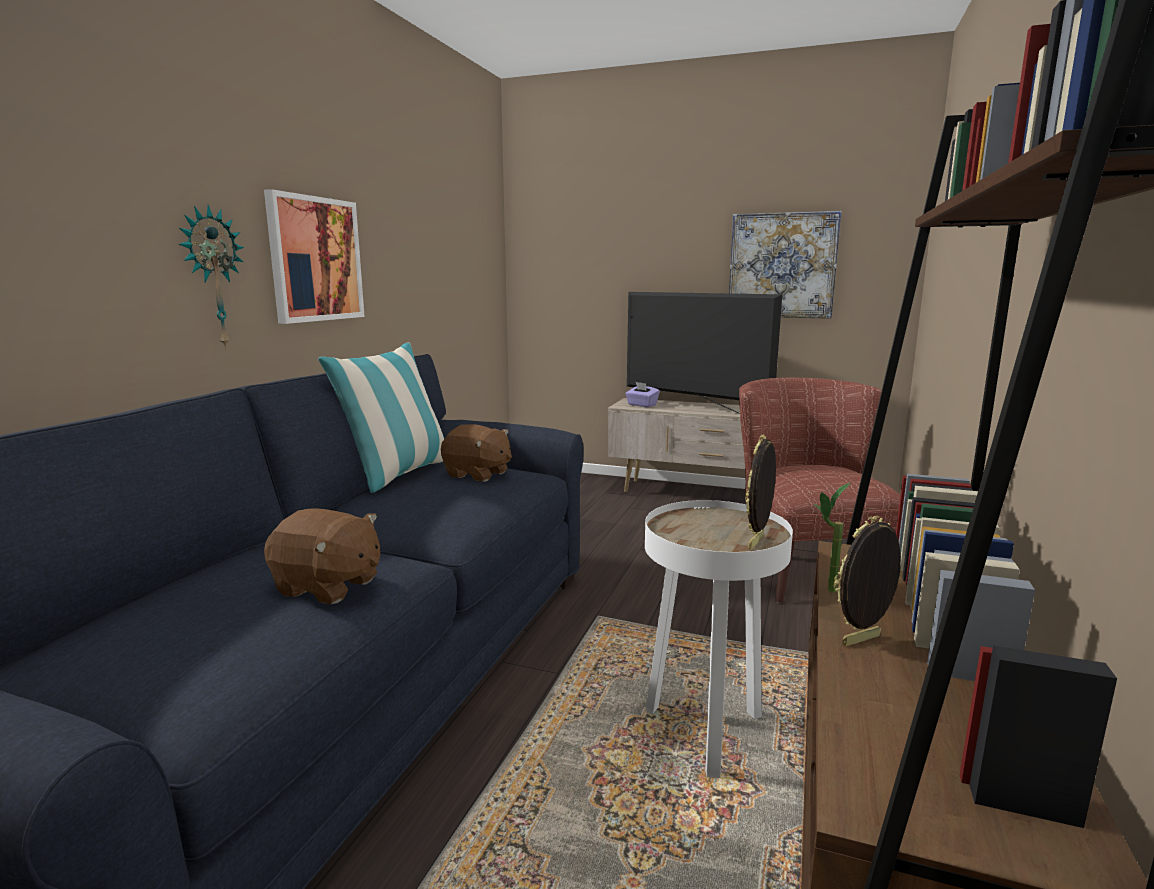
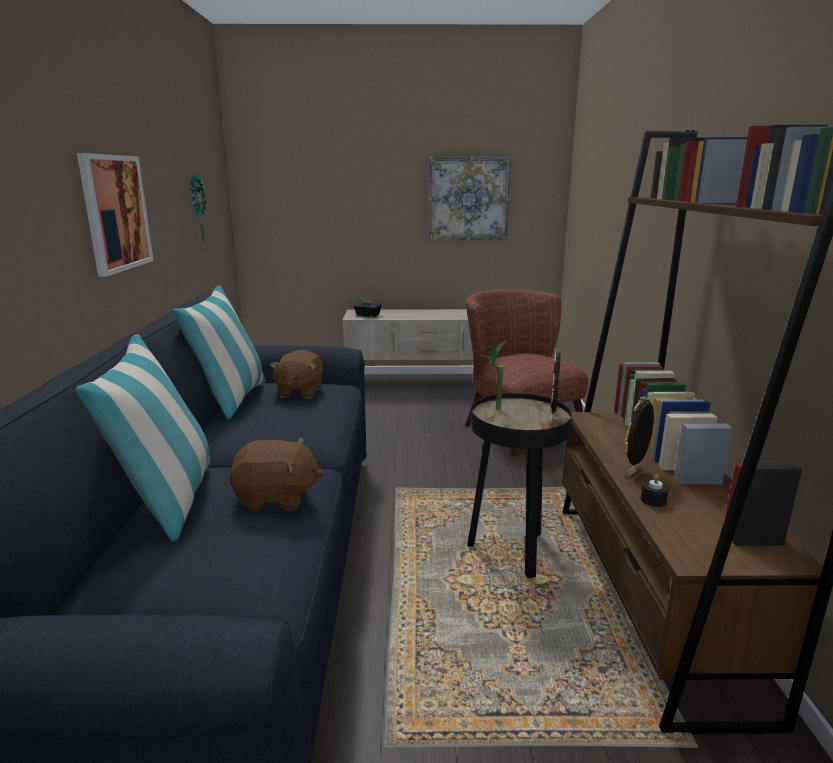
camera: 20 degrees left, 5 degrees up
wall clock [179,205,244,349] -> wall clock moved to [190,174,207,251]
brown plush toy [441,424,512,482] -> brown plush toy turned 90 degrees clockwise [270,350,323,399]
purple tissue box [625,382,660,407] -> black tissue box [354,297,382,317]
television [627,292,782,414] -> none
white side table [645,500,793,778] -> black side table [467,393,572,578]
potted plant [813,482,851,592] -> potted plant moved to [486,340,506,410]
none -> pillow [75,335,211,542]
none -> black candle [641,474,669,507]

